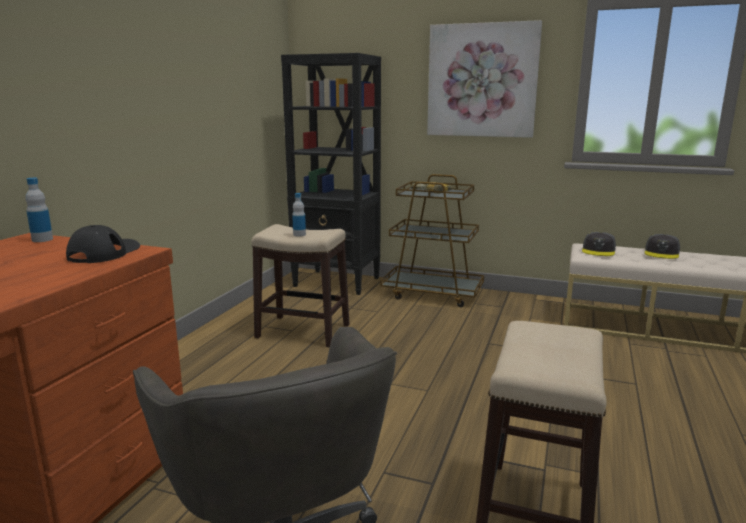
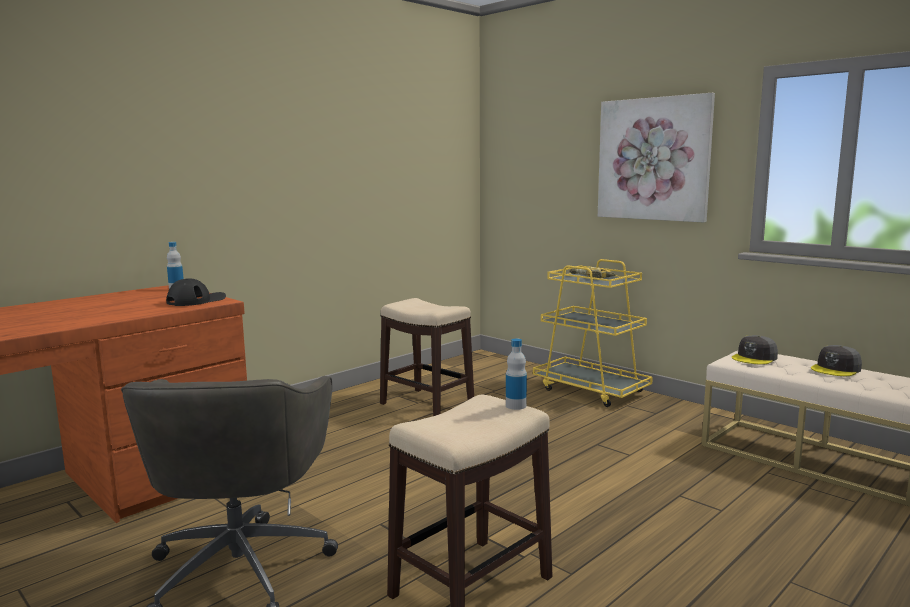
camera: 25 degrees right, 5 degrees down
black bookcase [281,53,381,295] -> none
bottle [292,193,306,237] -> bottle moved to [506,338,527,410]
brown cart [380,174,484,307] -> yellow cart [533,259,653,407]

